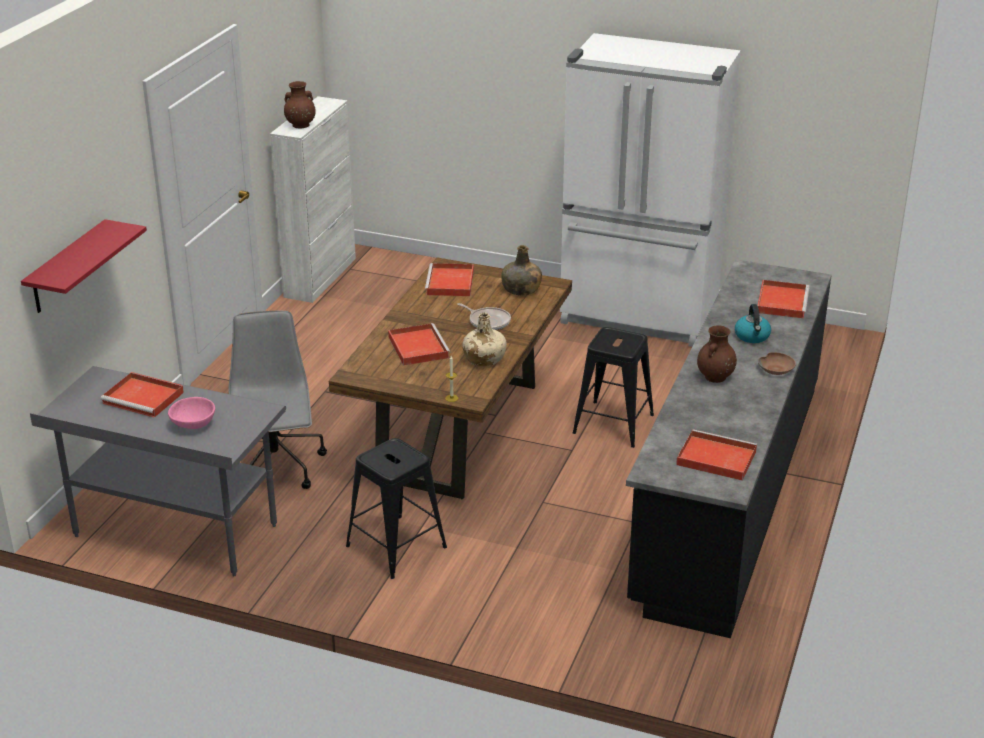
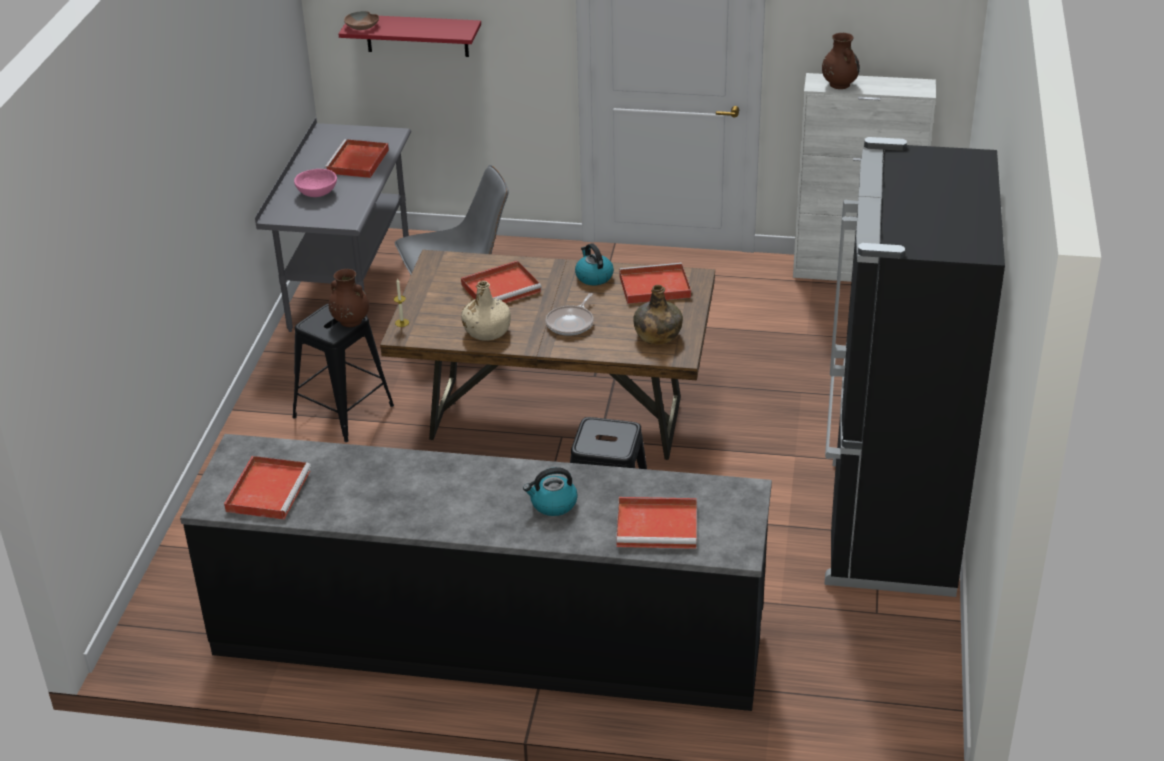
camera: 80 degrees right, 5 degrees up
white fridge [560,33,741,347] -> black fridge [824,137,1005,597]
brown vase [697,325,737,383] -> brown vase moved to [328,269,369,327]
brown bowl [758,352,796,375] -> brown bowl moved to [344,11,379,30]
none -> kettle [575,243,614,286]

